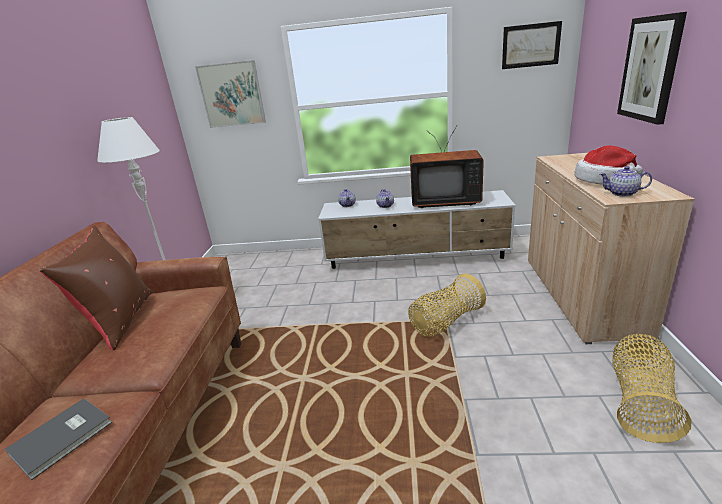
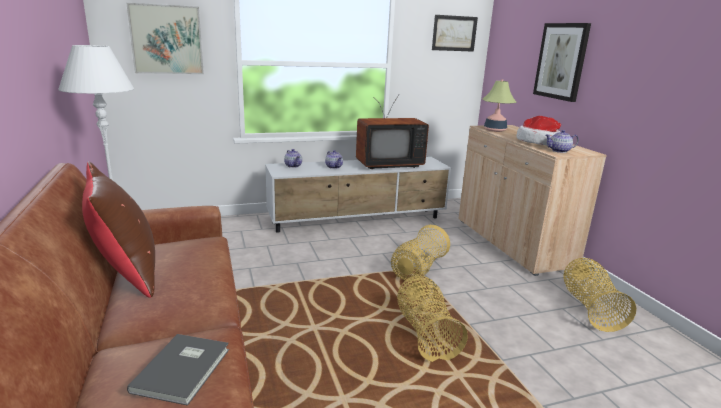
camera: 25 degrees left, 5 degrees down
none -> basket [397,275,468,362]
none -> table lamp [483,79,517,132]

